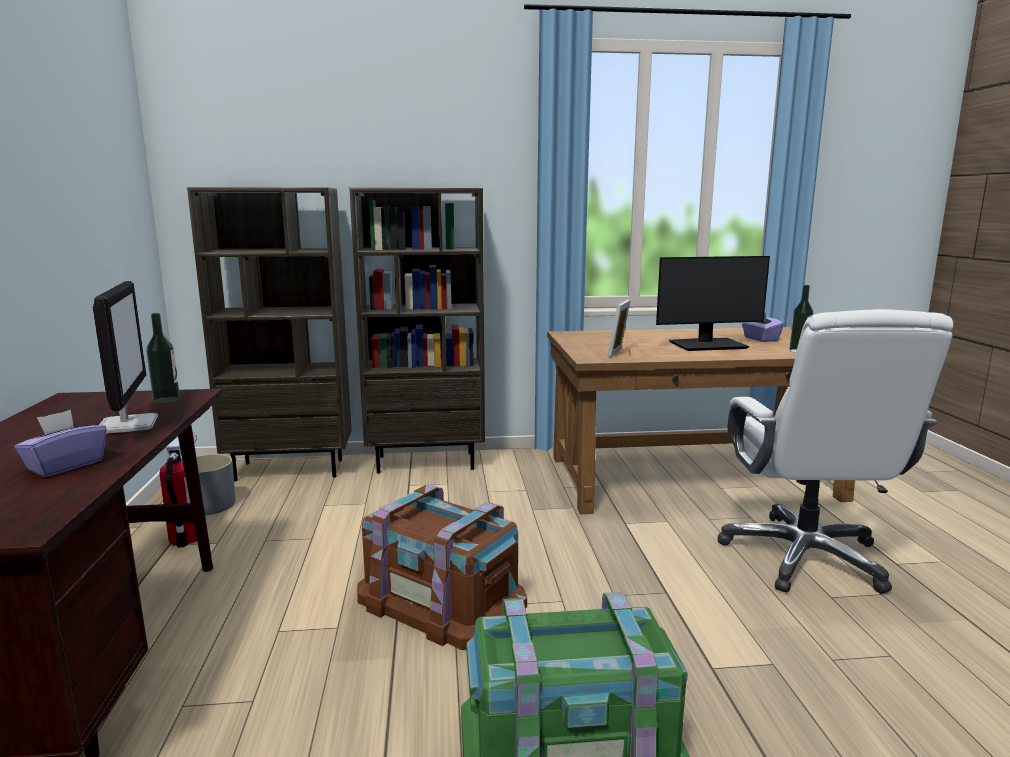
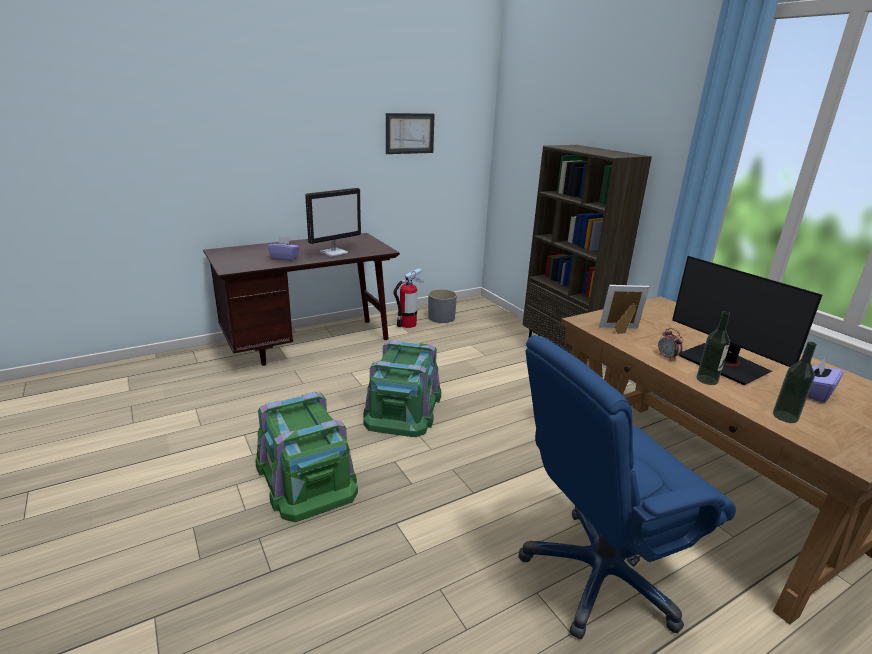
camera: 65 degrees right, 10 degrees up
bottle [146,313,180,404] -> bottle moved to [697,311,730,385]
brown bookcase [187,187,352,481] -> none
brown storage box [357,485,527,650] -> green storage box [363,340,441,437]
white office chair [718,309,953,594] -> blue office chair [519,335,736,639]
none -> picture [386,113,435,154]
none -> alarm clock [658,328,683,361]

